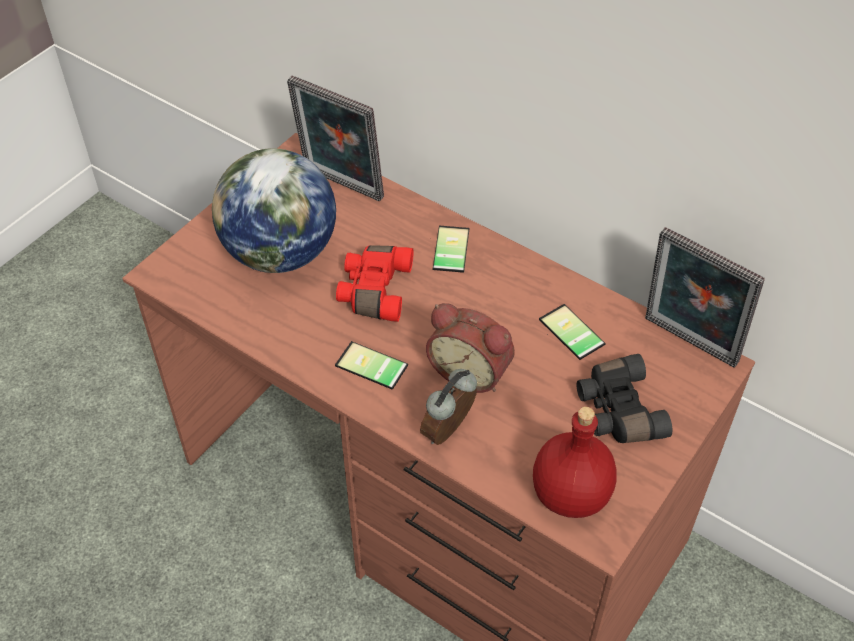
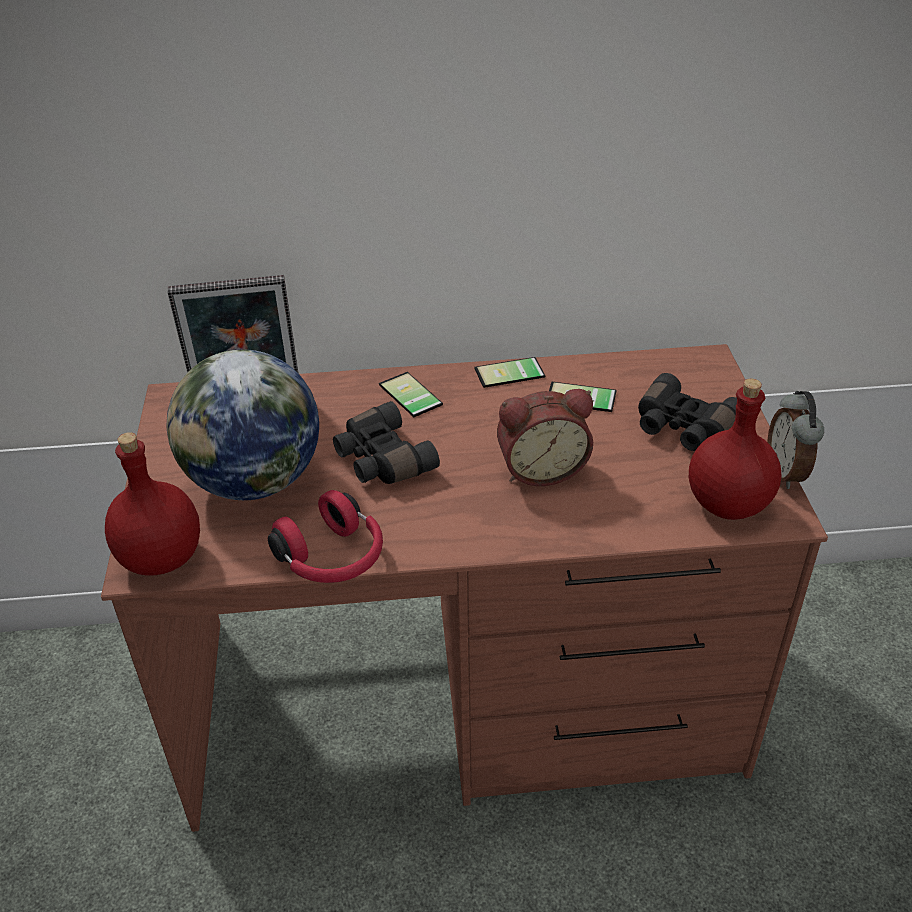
camera: 40 degrees left, 10 degrees down
phone [335,341,408,390] -> phone moved to [474,357,545,388]
red binoculars [336,245,414,322] -> black binoculars [333,401,440,484]
alarm clock [420,369,477,445] -> alarm clock moved to [767,391,824,489]
picture frame [645,227,765,368] -> none
none -> red bottle [105,432,200,576]
none -> red headphones [268,490,383,583]

